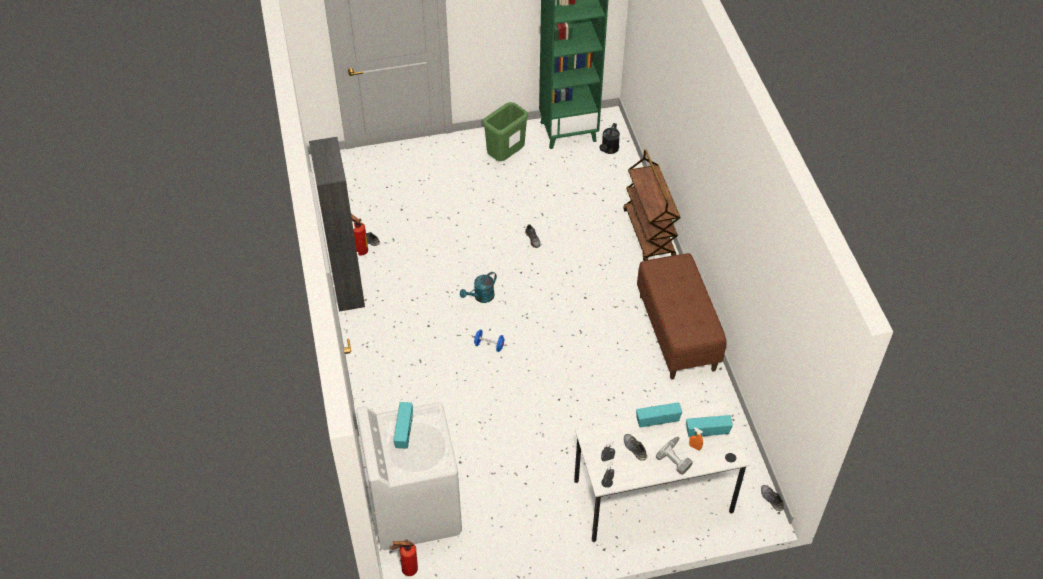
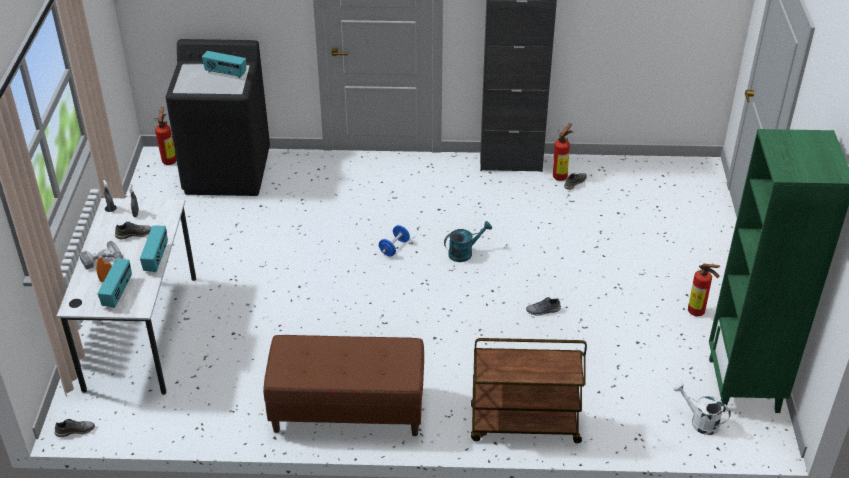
camera: 105 degrees right, 10 degrees down
white washing machine [356,402,462,551] -> black washing machine [166,39,270,196]
turquoise watering can [460,272,497,303] -> turquoise watering can turned 90 degrees clockwise [444,221,492,262]
green trash can [483,102,529,161] -> fire extinguisher [688,264,720,316]
black watering can [600,123,620,154] -> white watering can [673,382,731,435]

